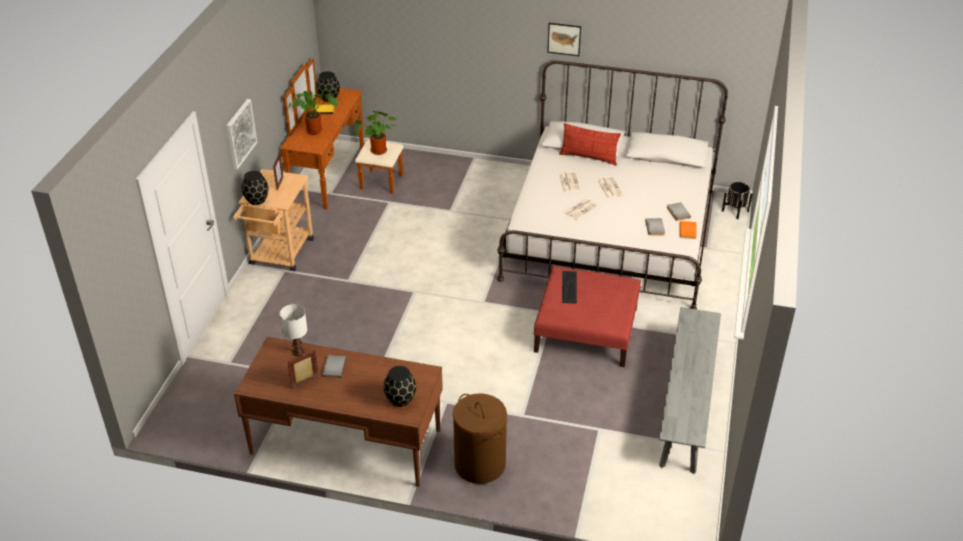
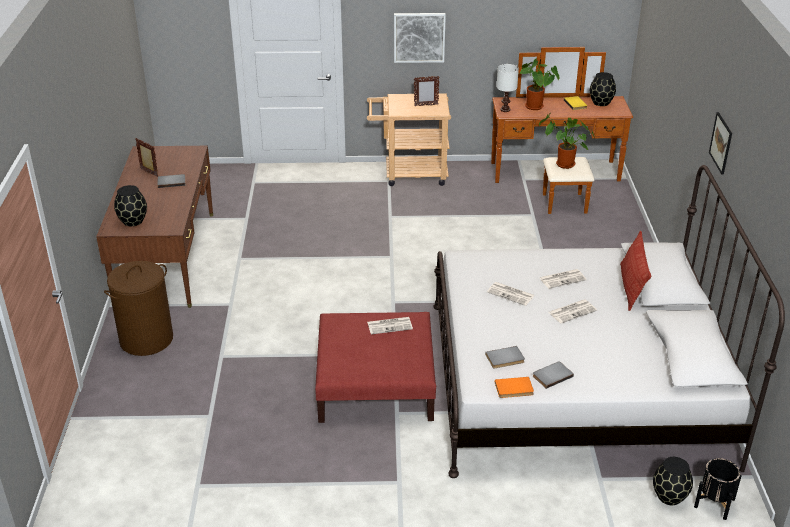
camera: 75 degrees right, 5 degrees down
black vase [241,171,269,205] -> black vase moved to [653,457,693,505]
white table lamp [280,304,307,356] -> white table lamp moved to [496,64,519,112]
keyboard [562,271,577,304] -> newspaper [367,317,413,334]
grey bench [659,307,721,474] -> none

